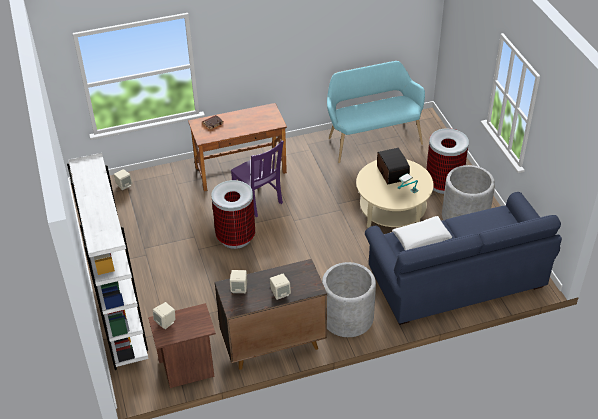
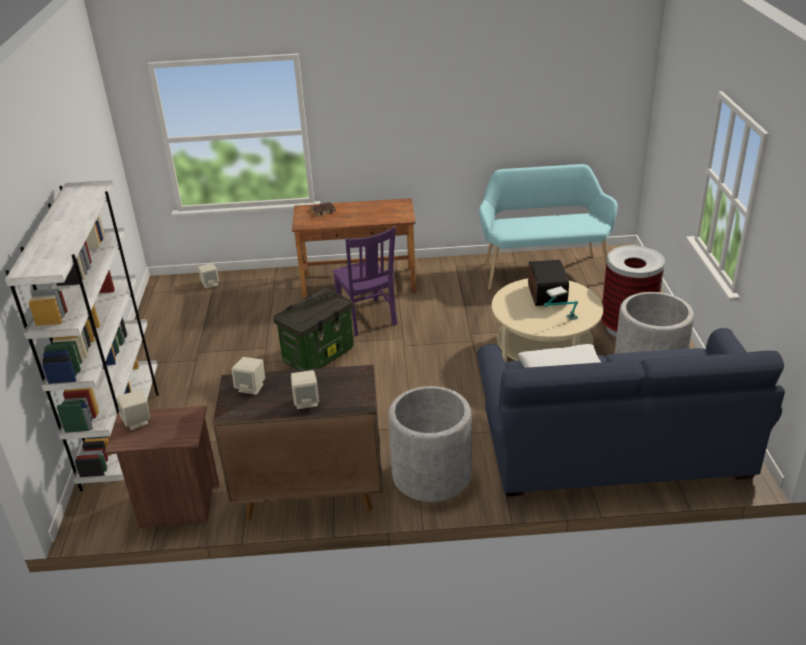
camera: 15 degrees right, 10 degrees down
trash can [211,180,255,249] -> storage box [273,288,354,370]

